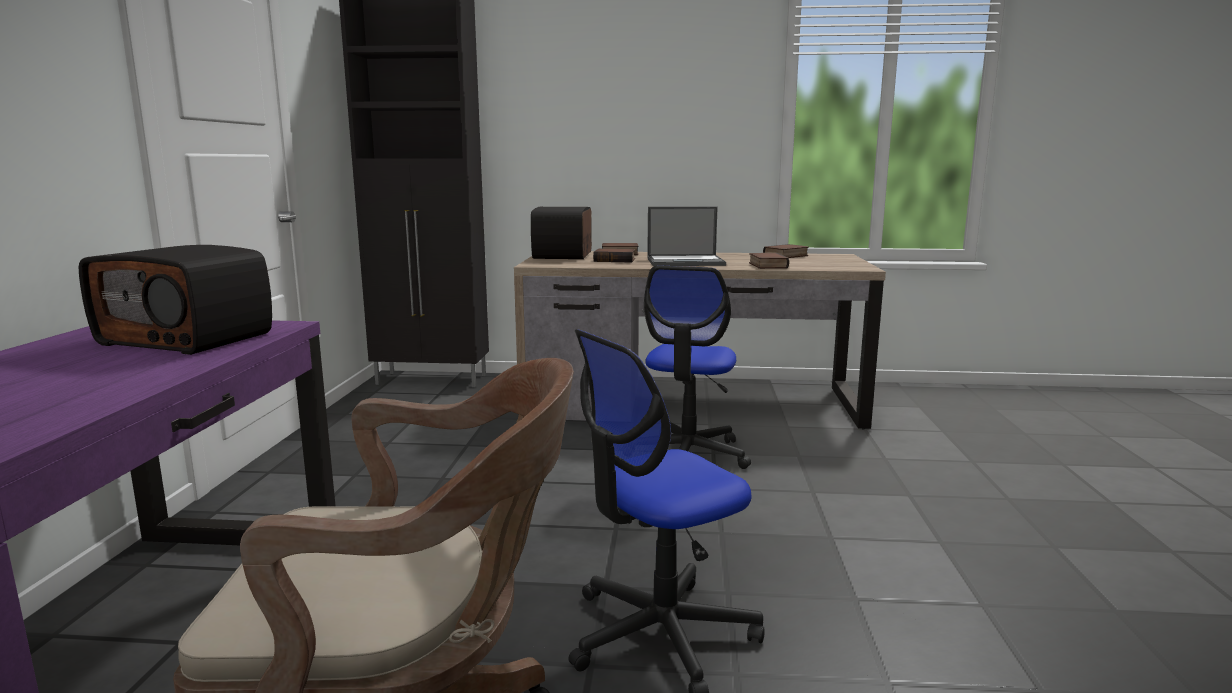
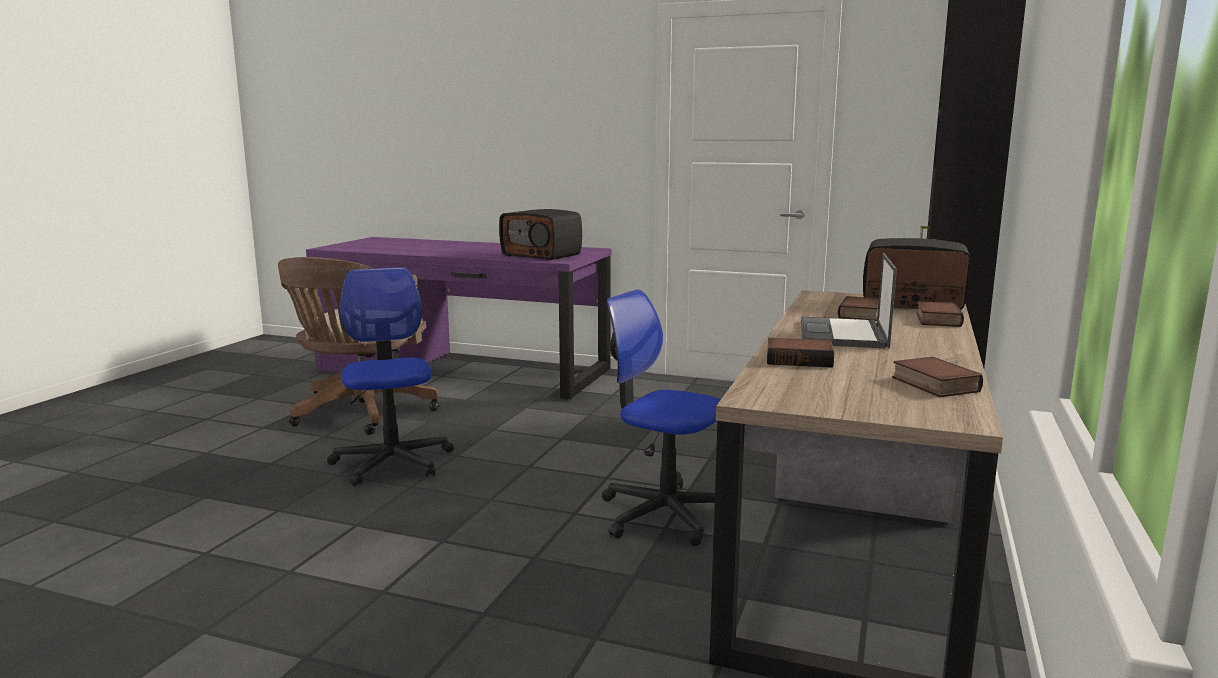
camera: 105 degrees right, 0 degrees up
radio [79,245,272,355] -> radio turned 90 degrees counterclockwise [499,209,582,260]

